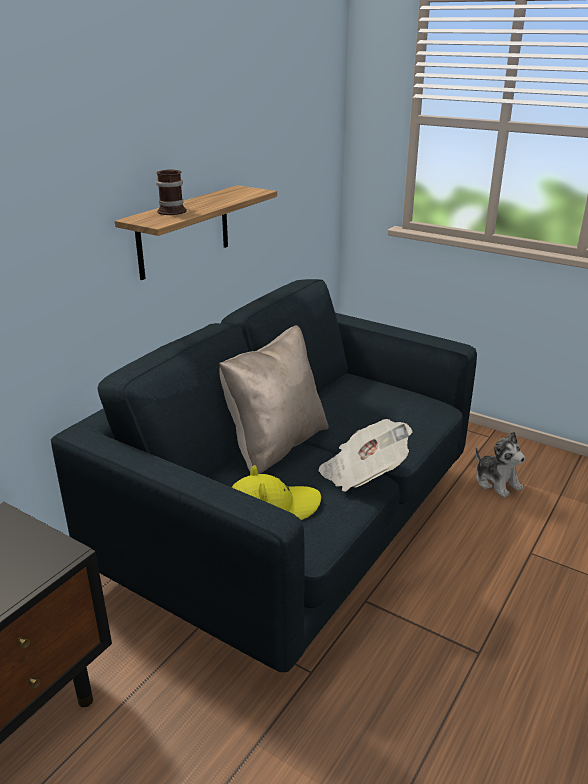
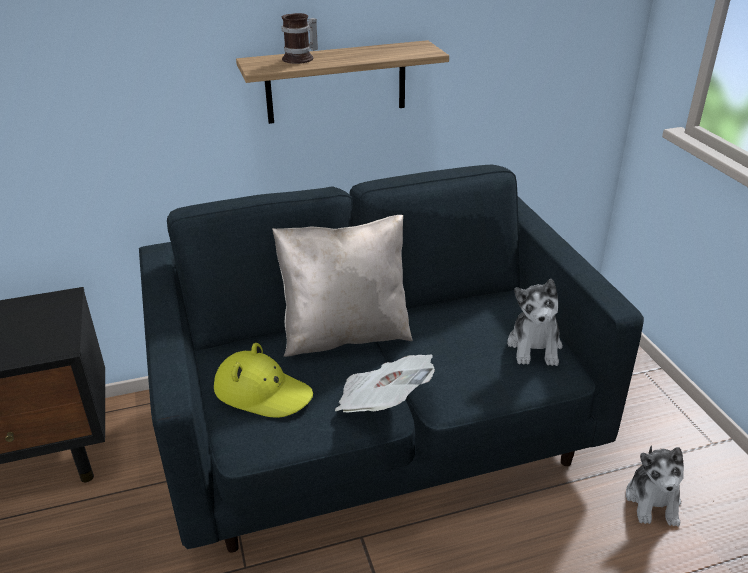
camera: 40 degrees right, 5 degrees up
none -> plush toy [507,279,563,366]

